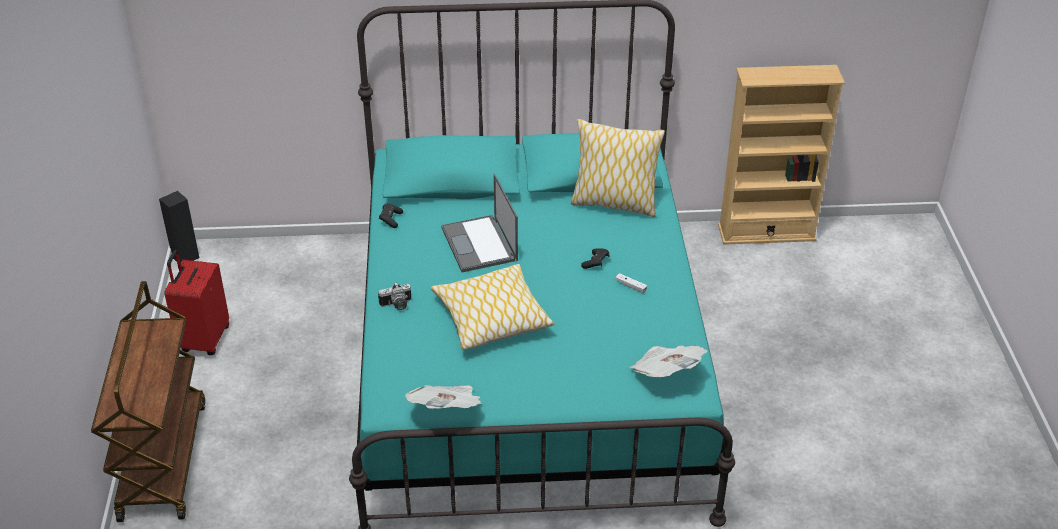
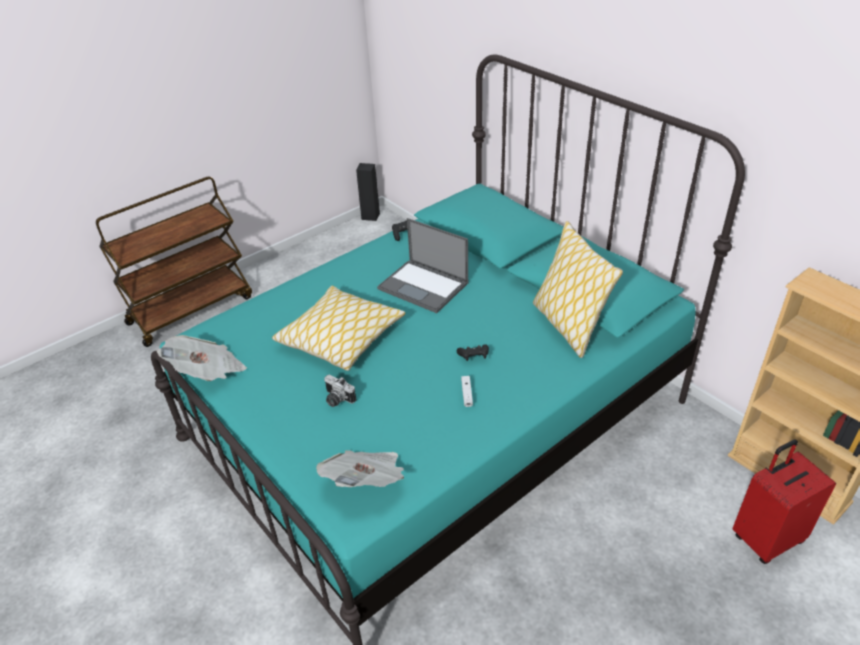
camera: 55 degrees right, 0 degrees up
red suitcase [165,250,229,355] -> red suitcase moved to [732,439,836,564]
camera [378,282,411,310] -> camera moved to [324,375,356,407]
laptop [441,174,518,272] -> laptop turned 90 degrees counterclockwise [377,218,468,313]

